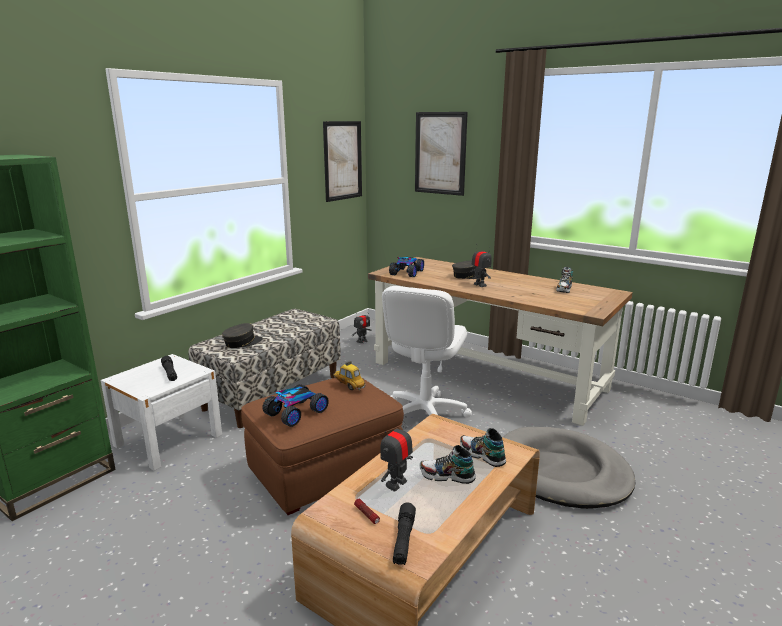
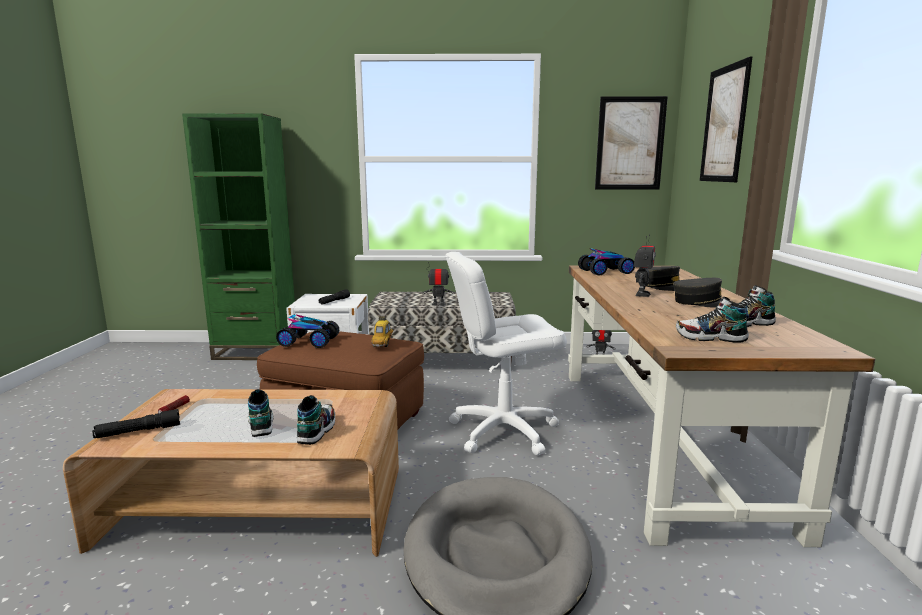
camera: 55 degrees right, 5 degrees down
grey cap [222,323,263,348] -> grey cap moved to [673,278,722,307]
toy robot [381,416,413,491] -> toy robot moved to [424,262,455,306]
none -> shoe [676,297,749,342]

